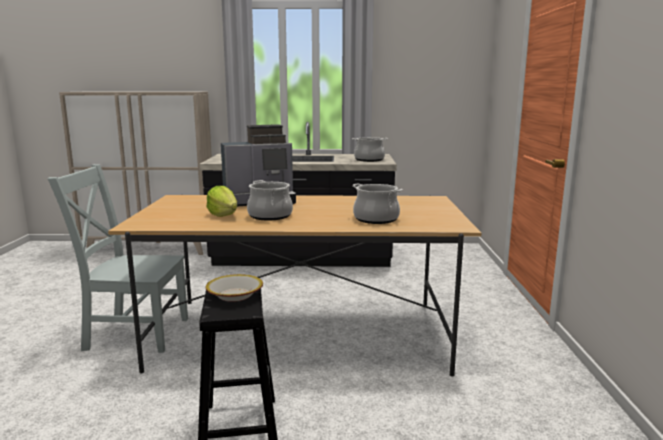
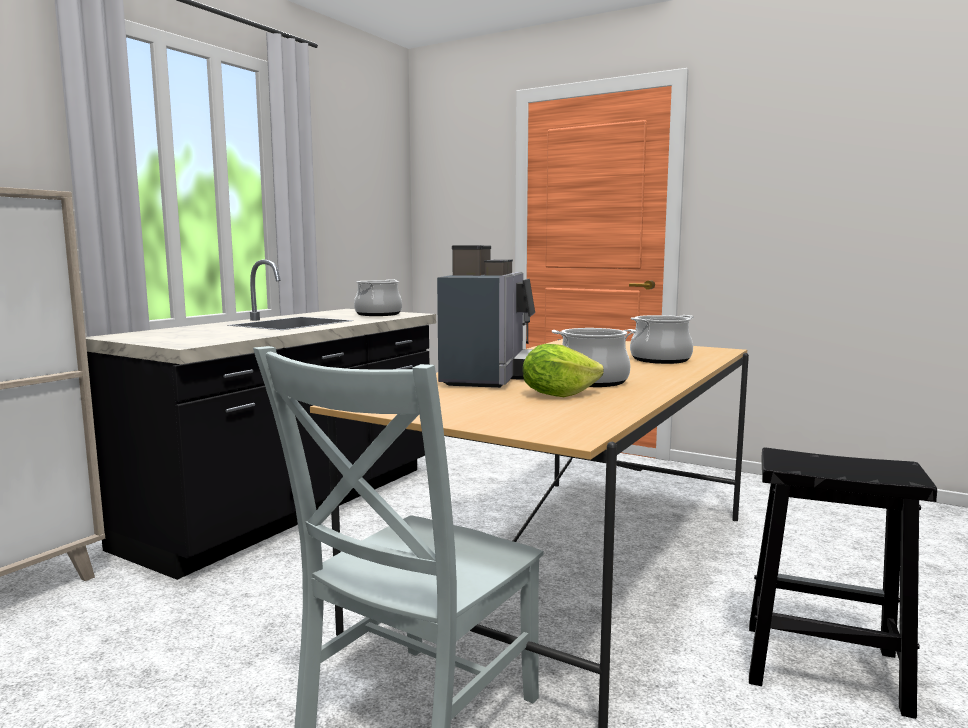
camera: 60 degrees left, 5 degrees down
bowl [206,274,263,302] -> none

